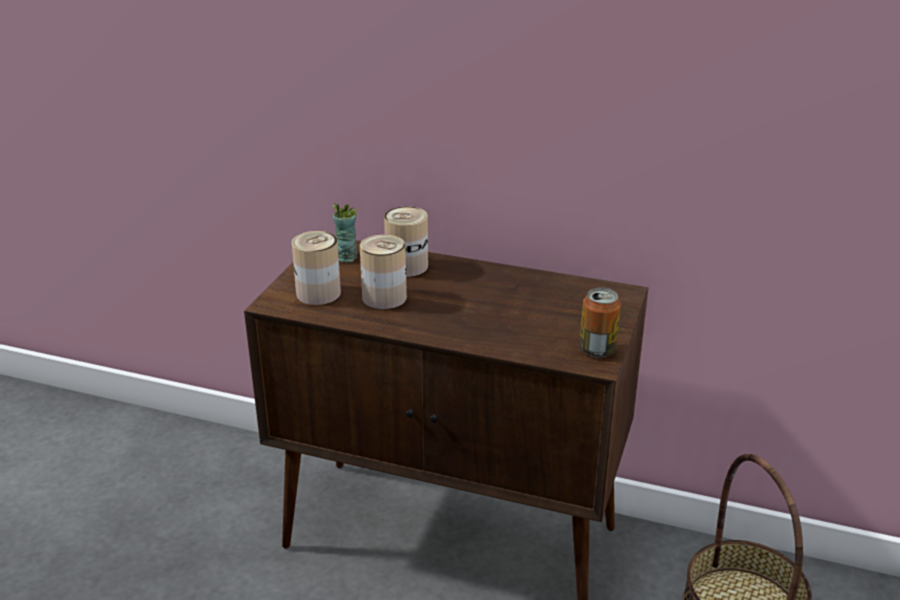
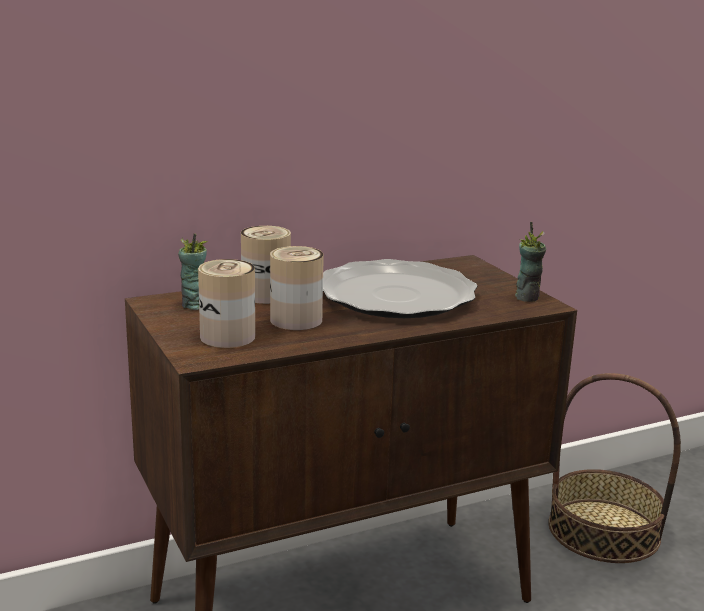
camera: 45 degrees left, 10 degrees down
can [579,287,621,358] -> cup [515,222,546,302]
none -> plate [323,259,477,318]

